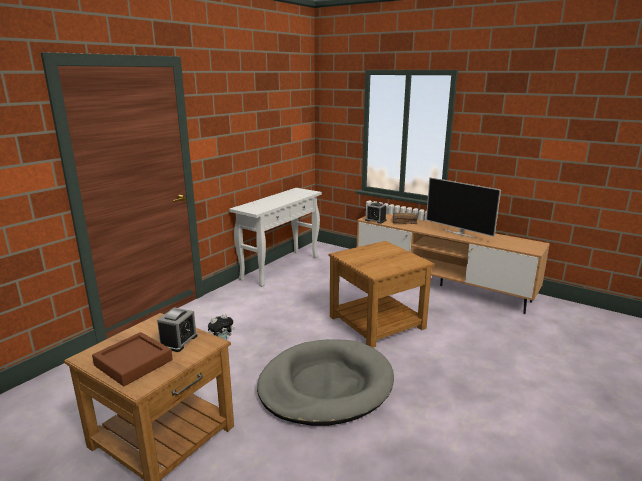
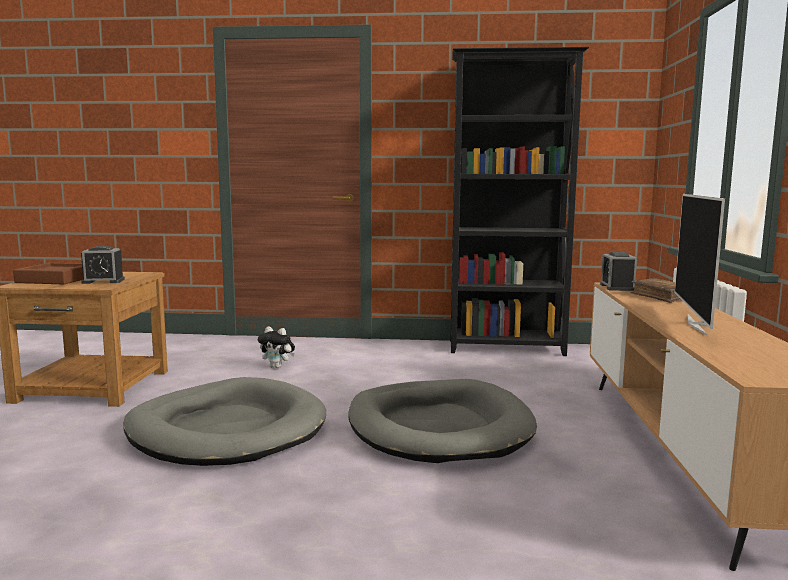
camera: 60 degrees right, 10 degrees down
white console table [229,188,322,287] -> black bookcase [450,47,589,356]
brown side table [329,241,435,348] -> grey dog bed [348,379,537,463]

